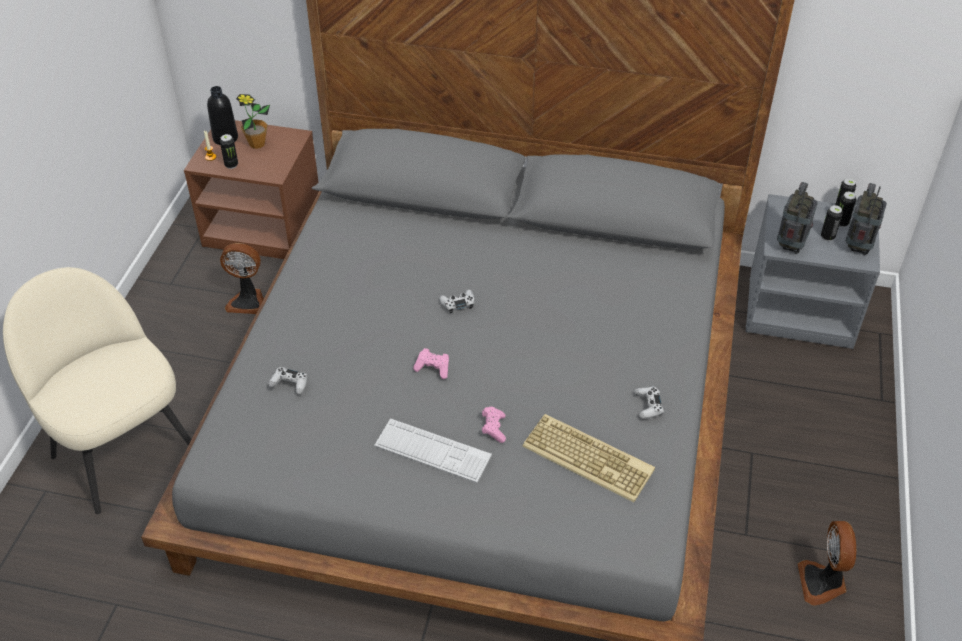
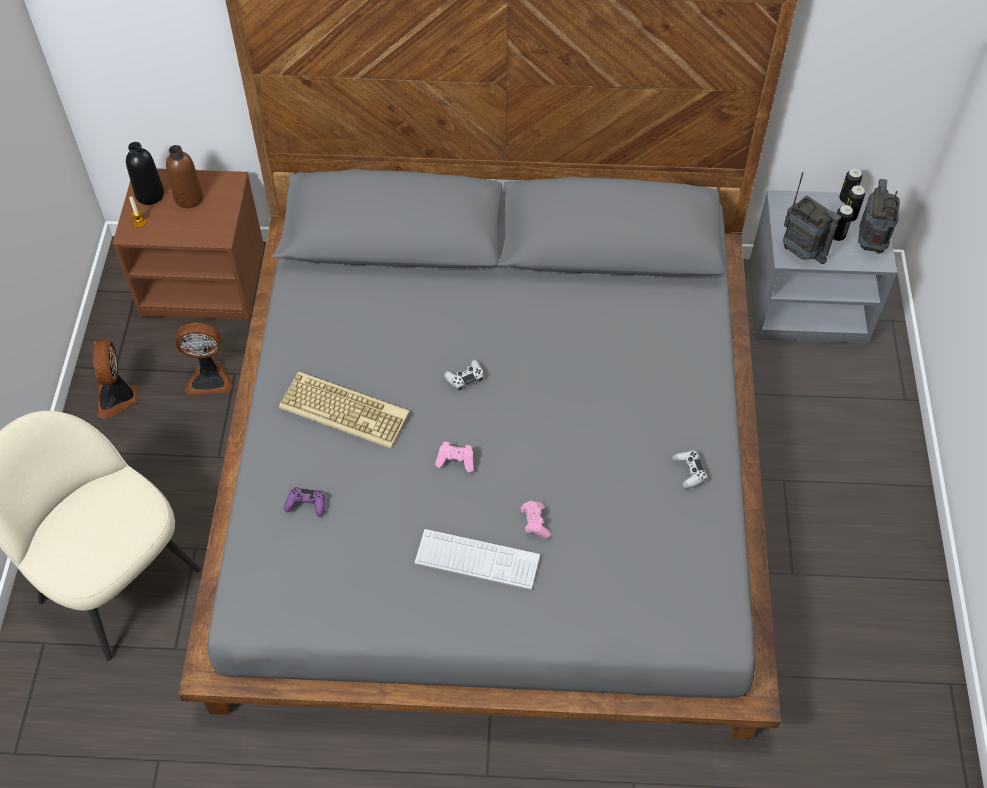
camera: 10 degrees left, 10 degrees up
can [220,134,238,169] -> none
potted plant [236,94,270,149] -> brown bottle [166,145,203,208]
white game controller [268,367,307,395] -> purple game controller [284,487,325,517]
keyboard [522,414,655,502] -> keyboard moved to [279,372,409,448]
radio [777,182,818,254] -> radio turned 120 degrees clockwise [783,172,841,264]
fan [798,521,856,606] -> fan moved to [93,340,137,419]

